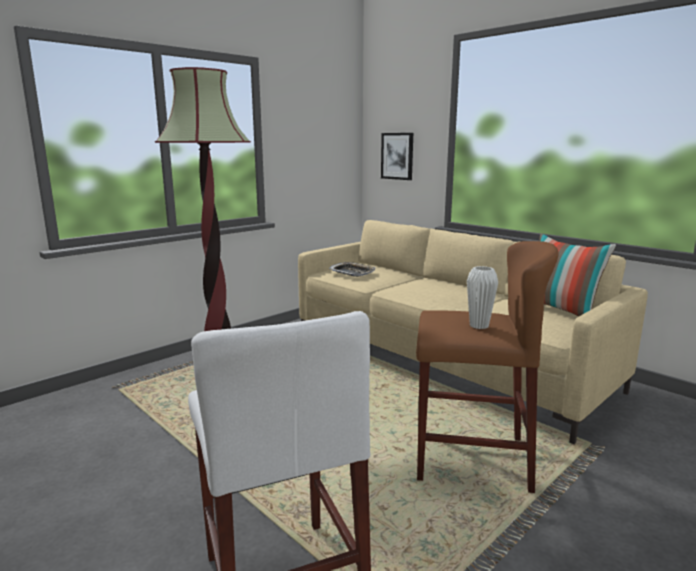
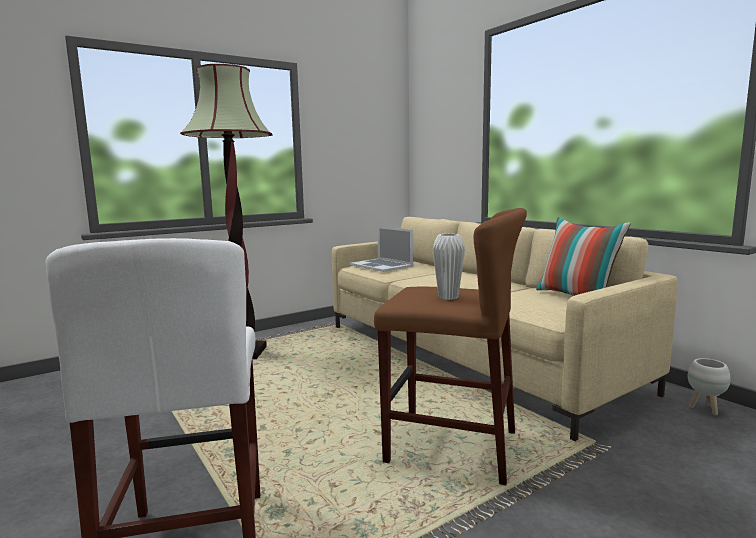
camera: 10 degrees right, 5 degrees down
tray [329,262,376,277] -> laptop [350,226,413,272]
picture [381,133,413,180] -> none
none -> white planter [688,358,731,415]

